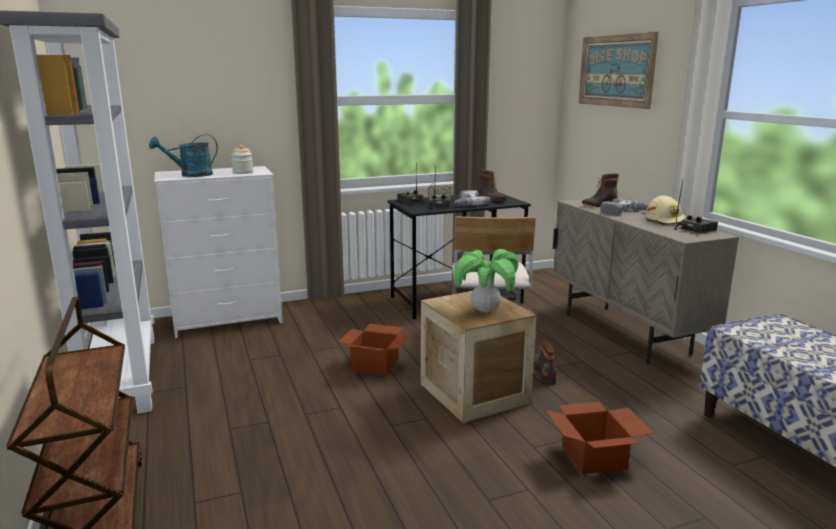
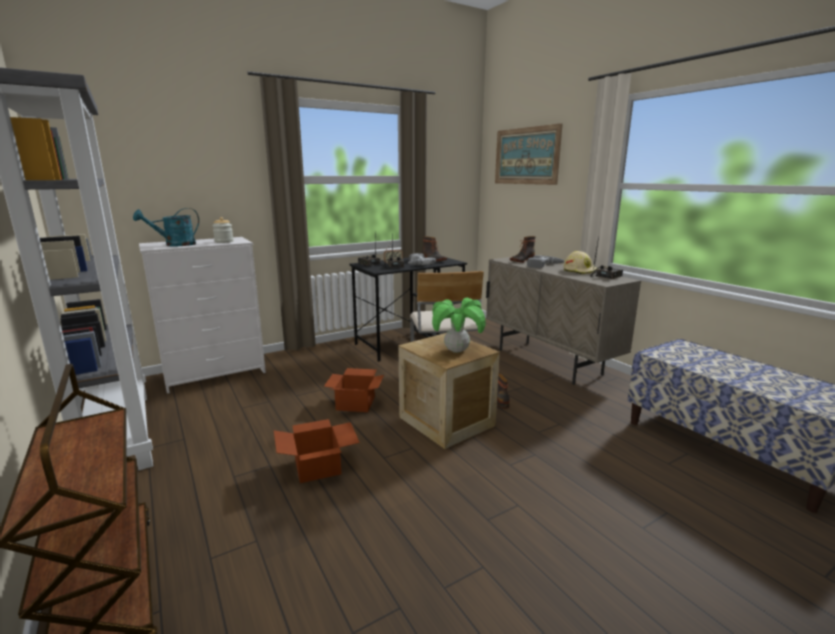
camera: 10 degrees left, 0 degrees up
cardboard box [545,402,654,475] -> cardboard box moved to [274,419,360,483]

